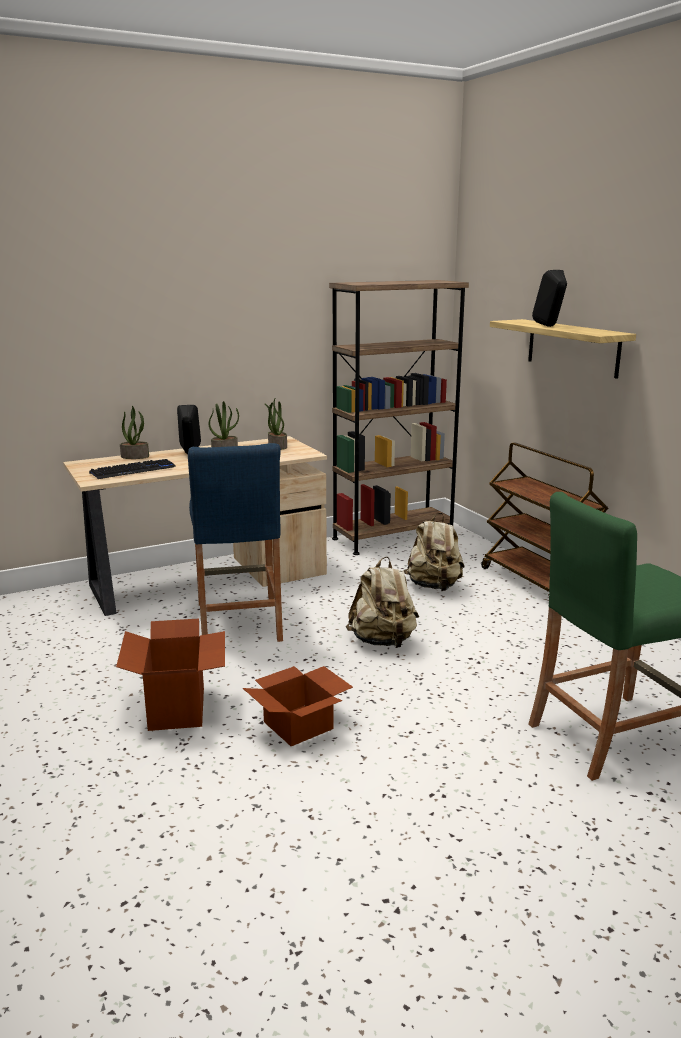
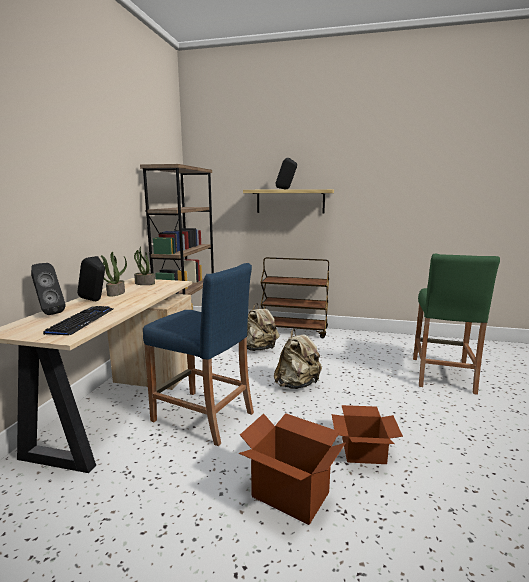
camera: 50 degrees left, 5 degrees down
potted plant [120,406,149,459] -> black speaker [31,263,66,315]

